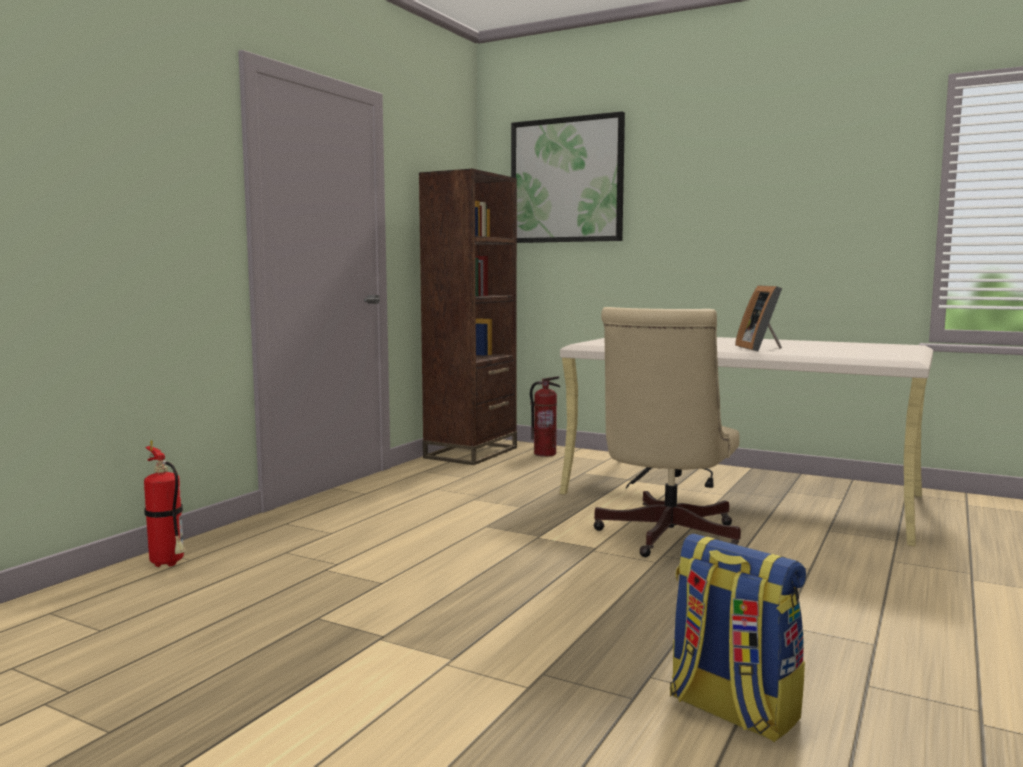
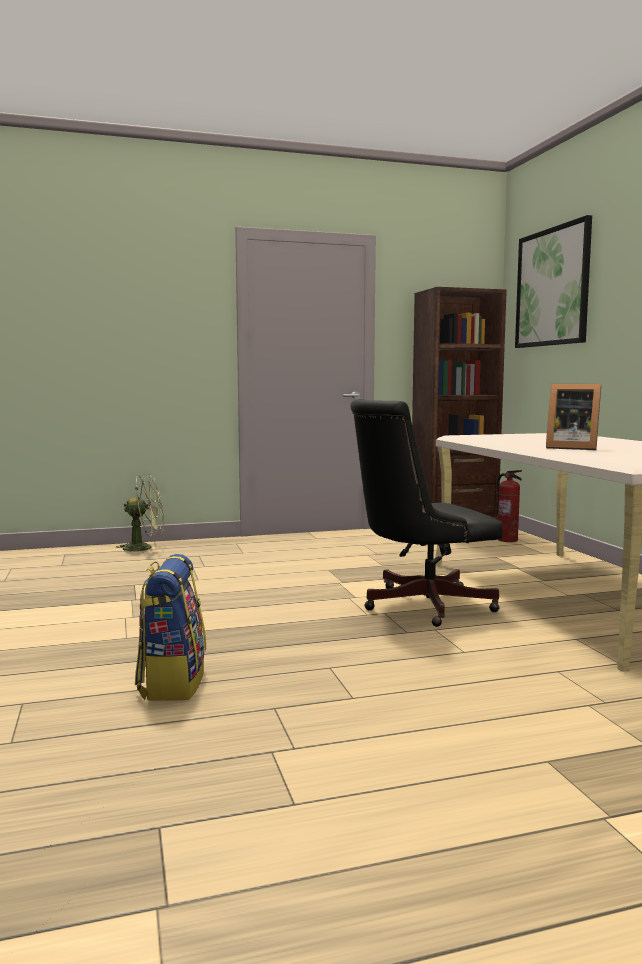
camera: 45 degrees right, 0 degrees up
fire extinguisher [144,440,186,567] -> green fan [115,474,164,554]
beige office chair [593,307,741,557] -> black office chair [350,399,503,627]
picture frame [735,285,782,351] -> picture frame turned 105 degrees counterclockwise [546,384,601,450]

